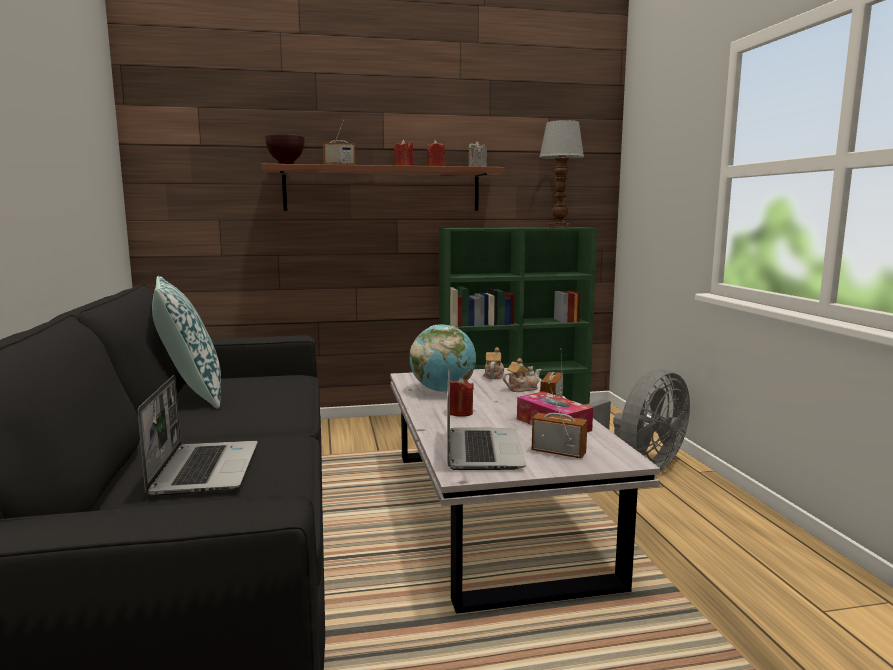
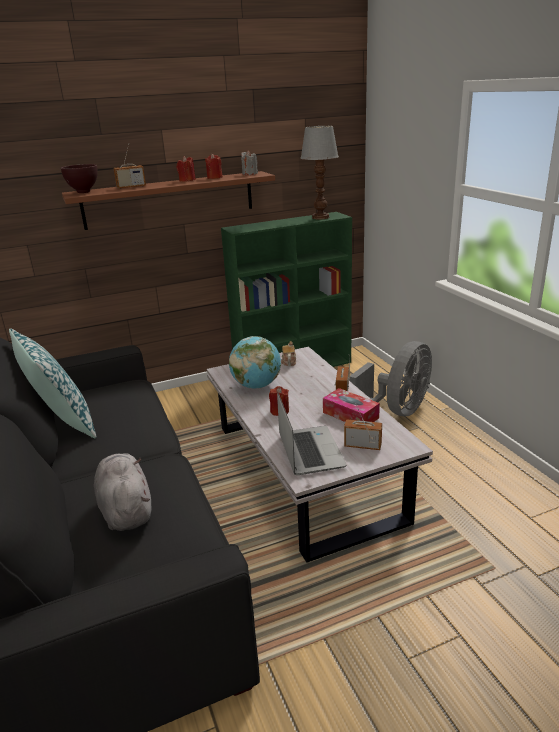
camera: 10 degrees left, 15 degrees up
laptop [138,375,258,496] -> grey plush toy [94,453,152,531]
teapot [502,358,542,392] -> none

